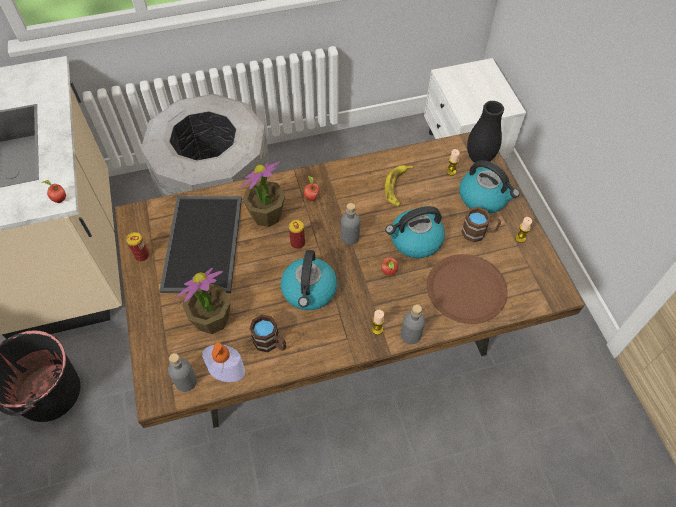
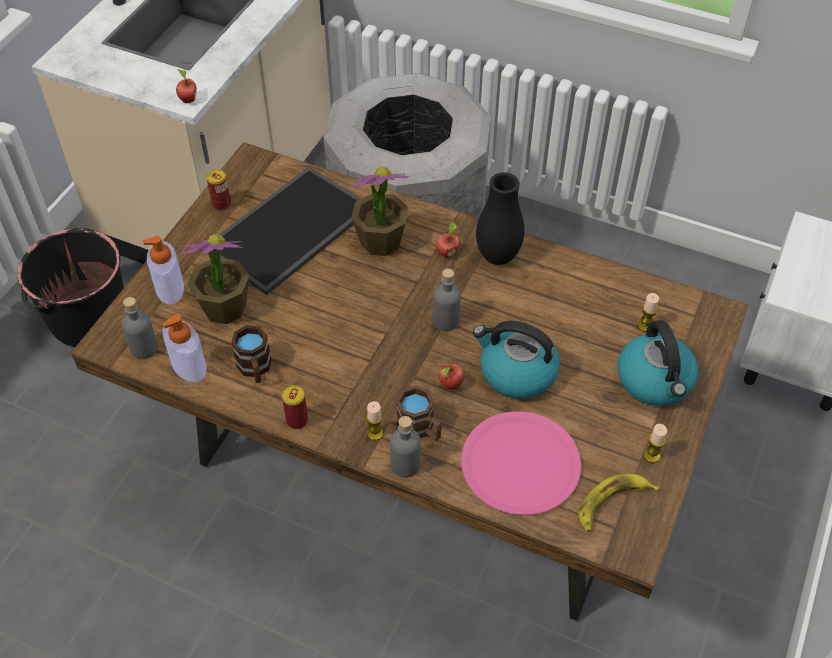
camera: 40 degrees right, 5 degrees down
kettle [281,250,337,310] -> none
can [289,220,305,249] -> can moved to [282,385,308,429]
banana [385,165,413,206] -> banana moved to [579,474,659,532]
brown plate [427,254,507,324] -> pink plate [461,411,581,515]
brown mug [461,207,501,243] -> brown mug moved to [396,386,442,441]
black vase [467,101,504,163] -> black vase moved to [476,172,525,265]
none -> soap dispenser [143,236,184,305]

